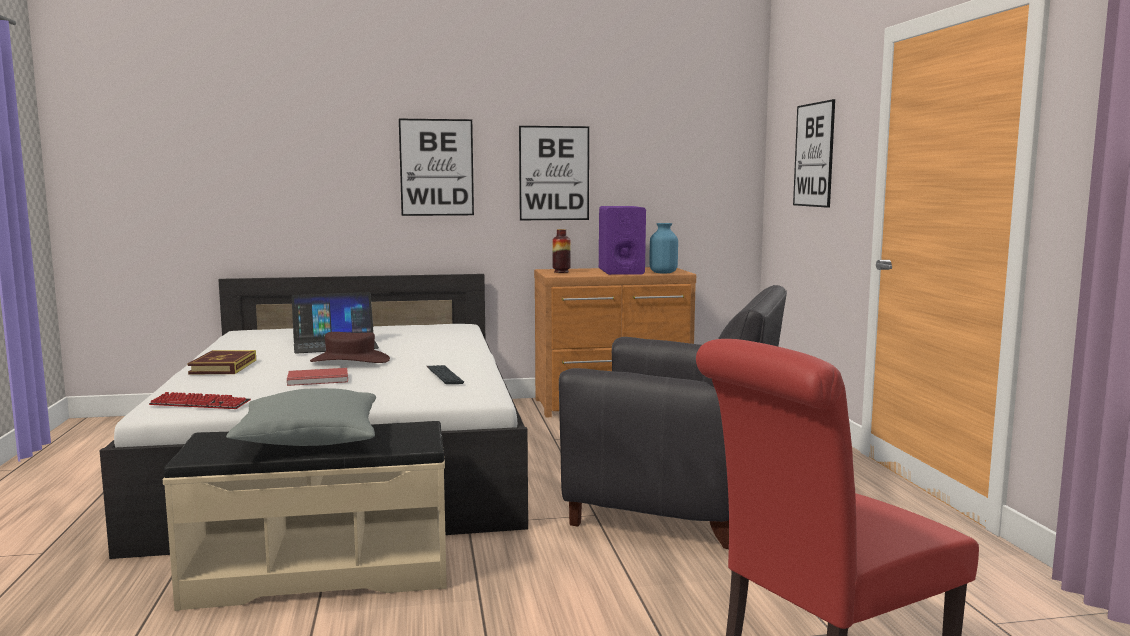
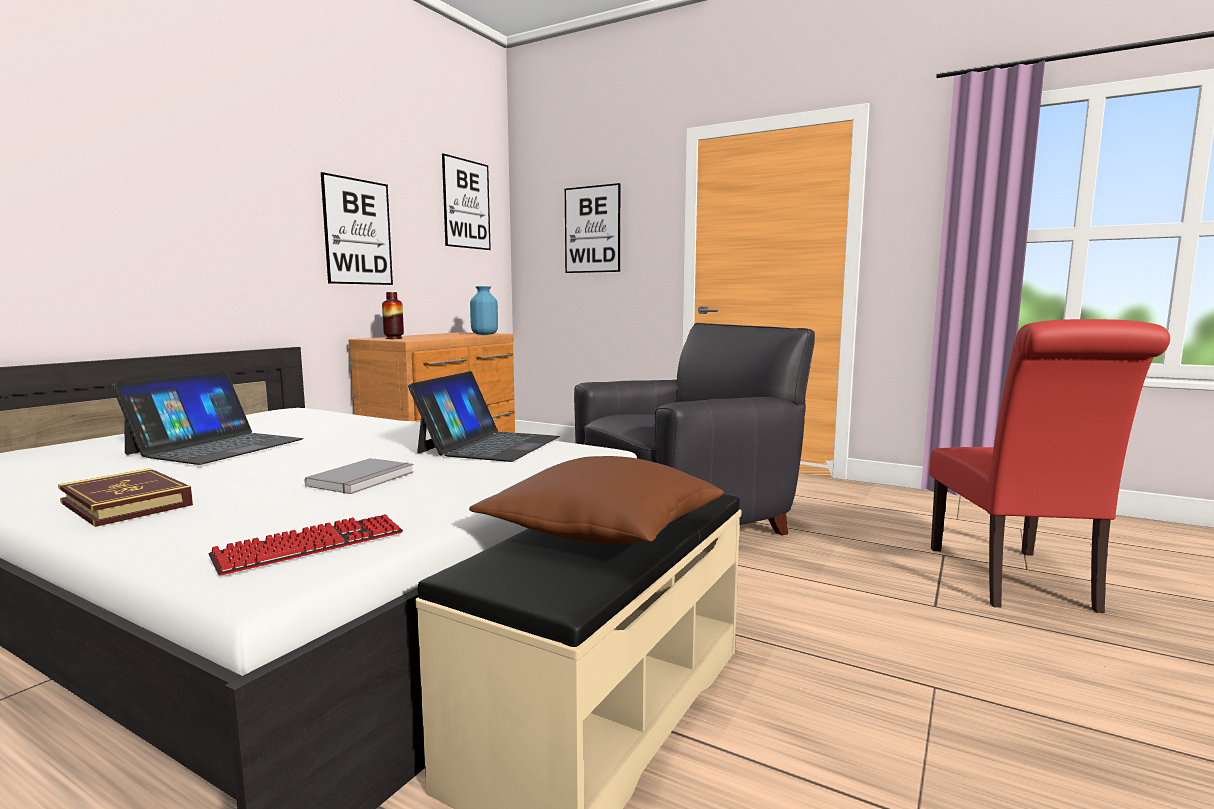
camera: 50 degrees left, 0 degrees up
grey pillow [226,388,376,446] -> brown pillow [469,456,724,544]
red book [287,368,348,386] -> grey book [304,458,413,494]
brown hat [310,332,390,363] -> none
picture [399,119,474,216] -> picture moved to [442,153,491,250]
keyboard [427,365,464,384] -> laptop [408,371,560,462]
purple speaker [599,206,646,275] -> none

